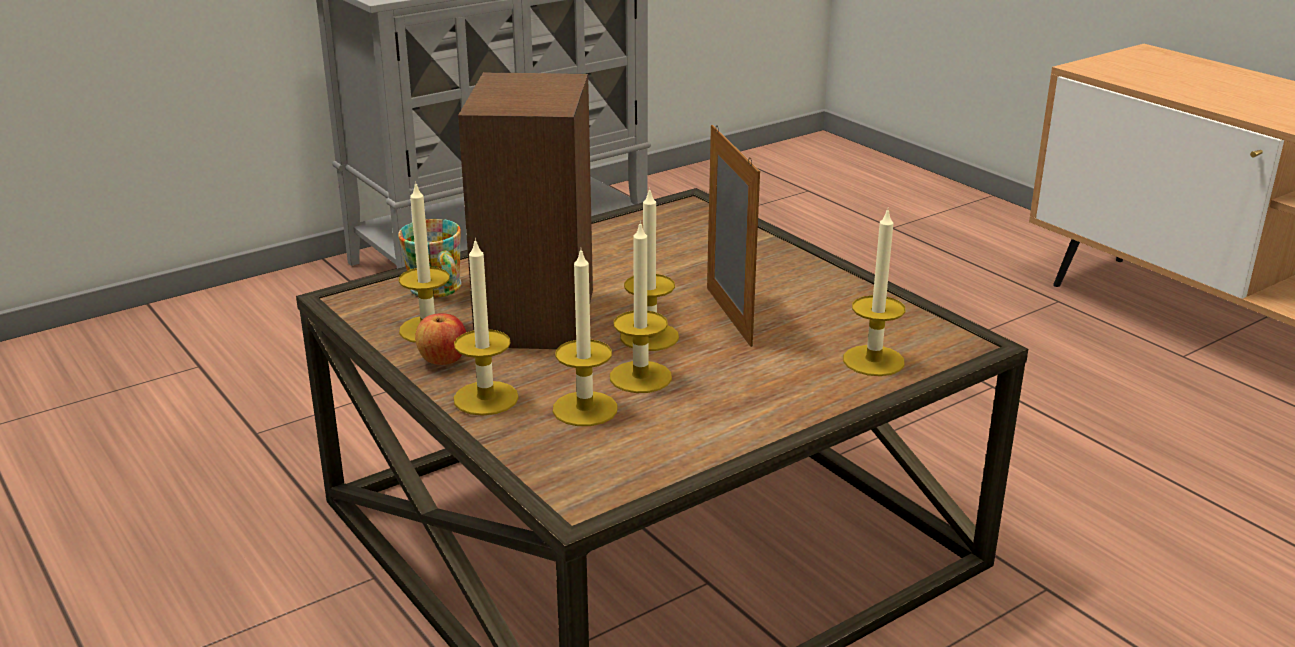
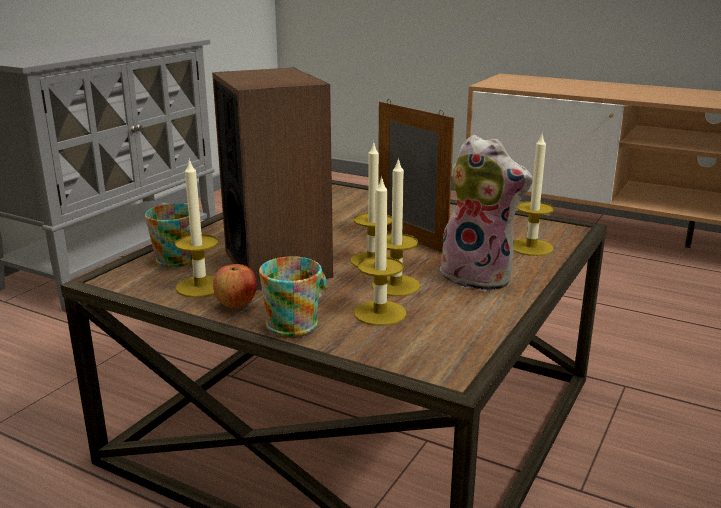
camera: 25 degrees left, 5 degrees down
candle [454,238,519,416] -> mug [259,256,327,336]
none -> plush toy [434,135,532,291]

